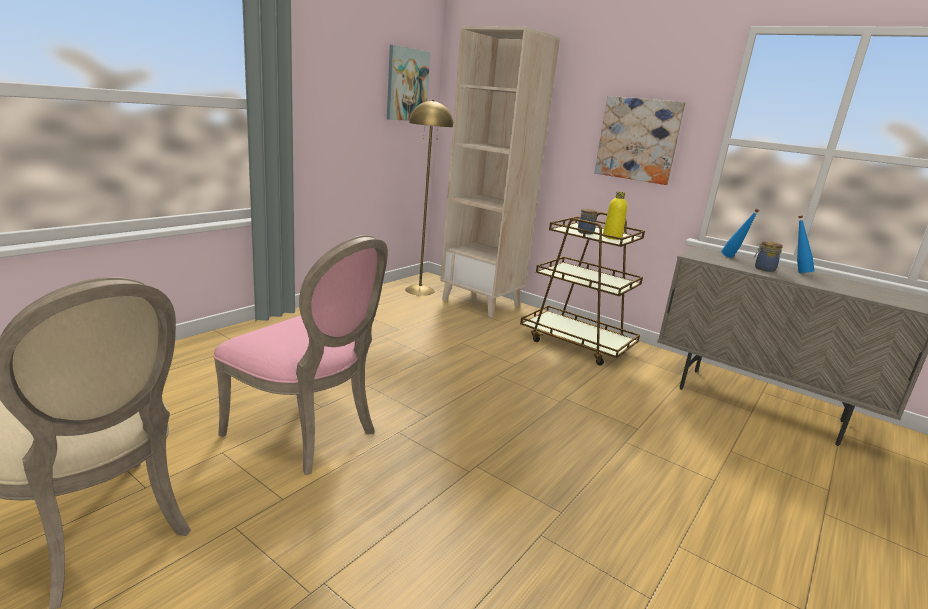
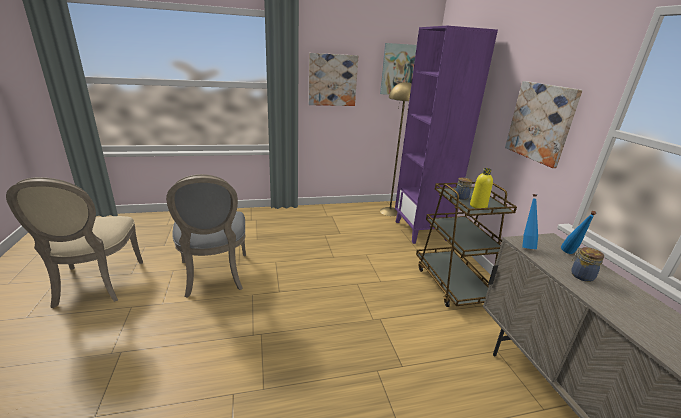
camera: 40 degrees right, 5 degrees up
pink chair [213,235,388,475] -> grey chair [166,174,246,298]
beige bookcase [440,26,560,318] -> purple bookcase [395,26,498,244]
blue bottle [797,216,814,273] -> blue bottle moved to [522,194,538,249]
none -> picture [308,53,358,106]

